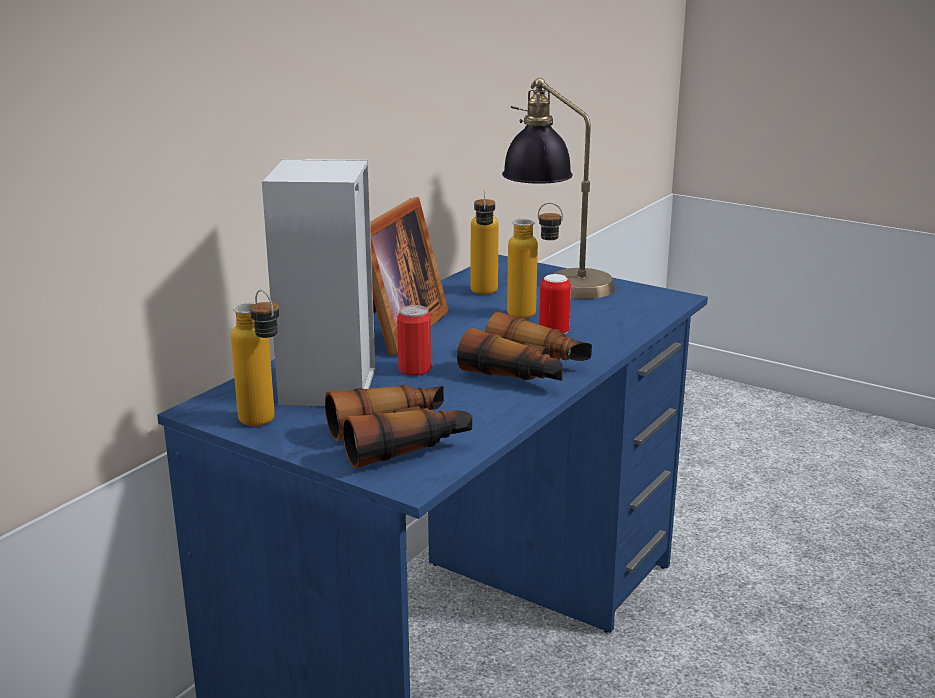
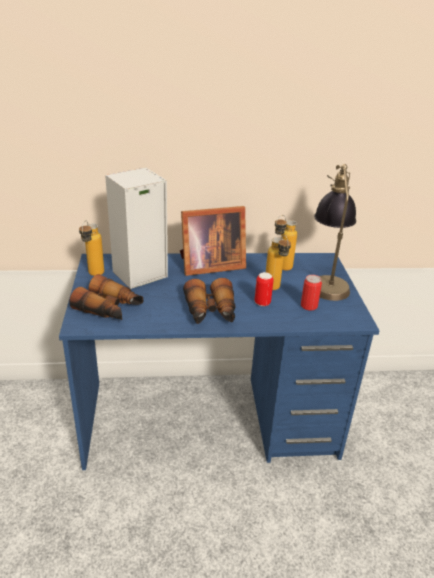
camera: 50 degrees right, 10 degrees up
can [397,305,431,376] -> can moved to [301,275,322,311]

